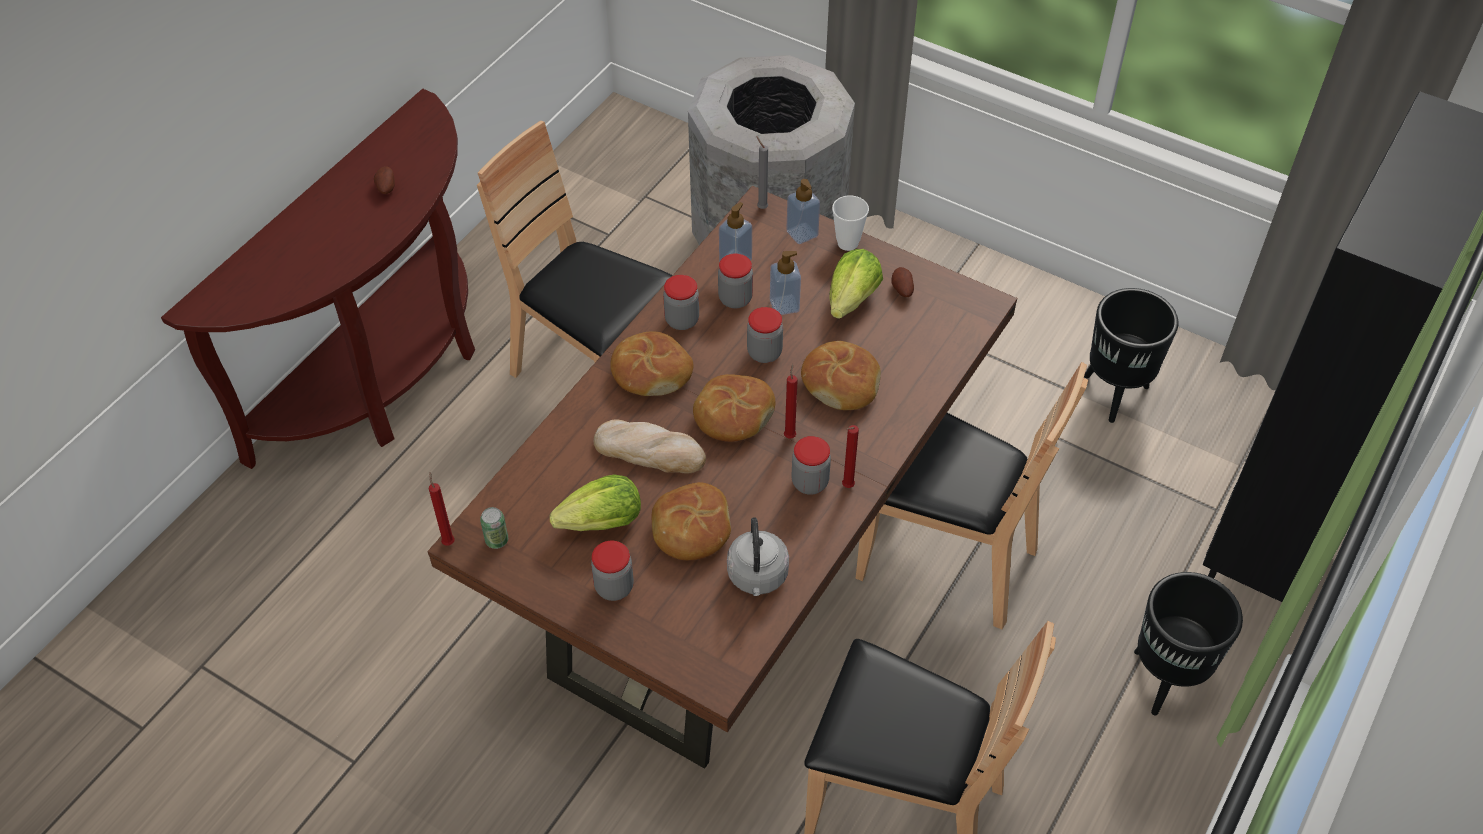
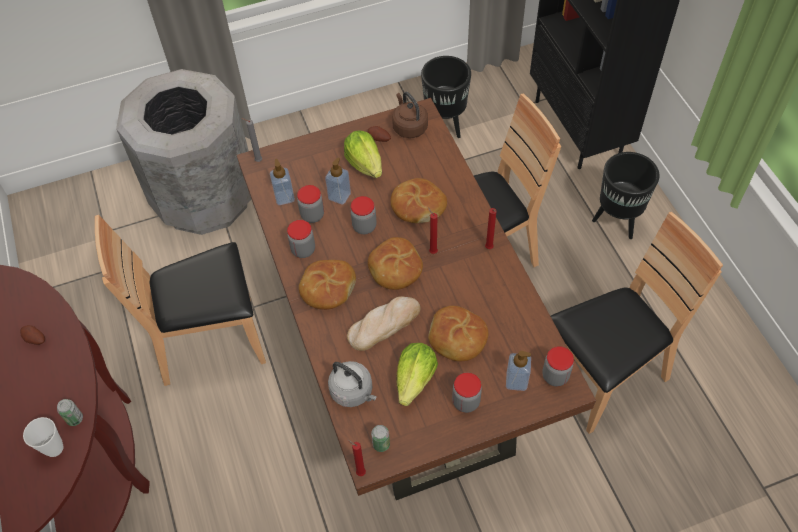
camera: 50 degrees left, 5 degrees up
grey kettle [727,517,789,596] -> grey kettle moved to [328,361,377,407]
soap dispenser [786,179,820,244] -> soap dispenser moved to [506,351,531,391]
jar [791,436,831,495] -> jar moved to [542,346,574,386]
cup [832,195,869,251] -> cup moved to [23,417,63,457]
none -> can [57,399,83,426]
none -> brown kettle [392,92,428,138]

